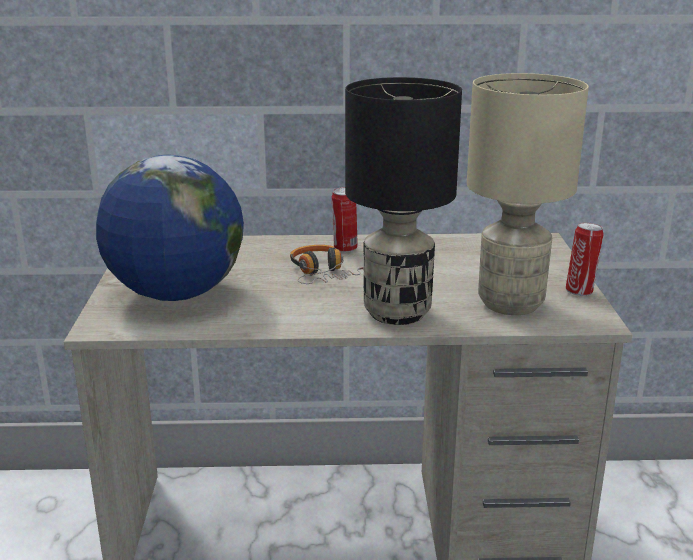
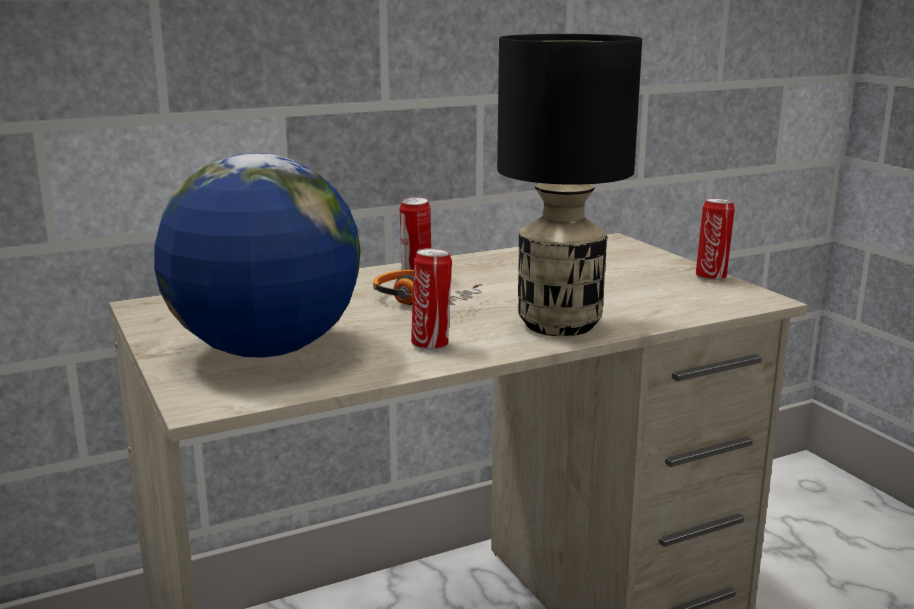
camera: 25 degrees left, 5 degrees down
beige table lamp [467,73,589,315] -> none
none -> can [411,248,452,350]

